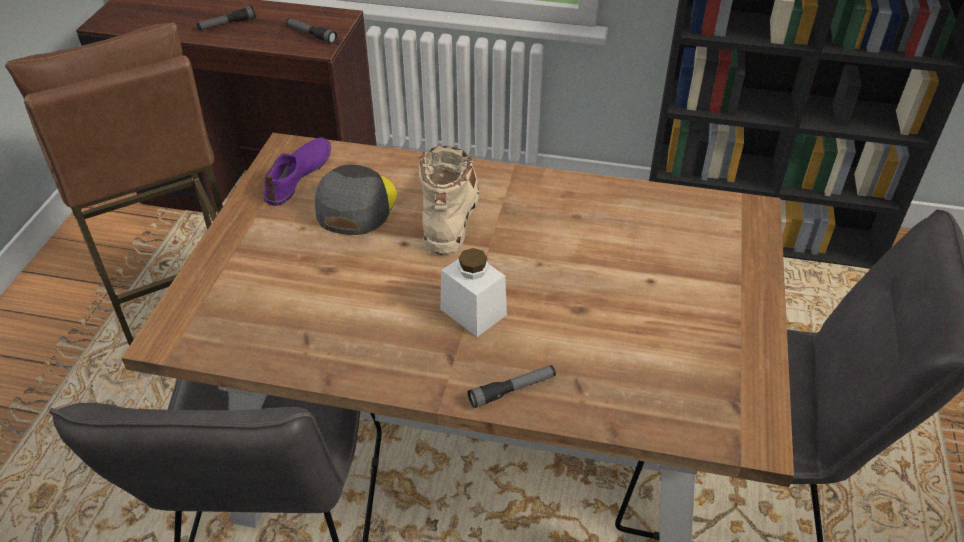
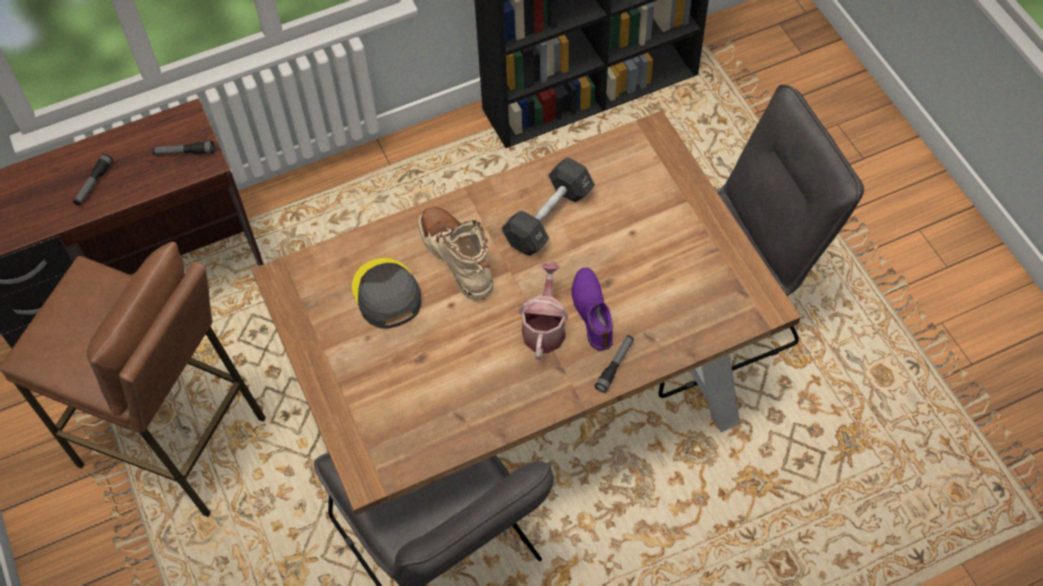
camera: 35 degrees left, 15 degrees up
purple shoe [263,138,331,206] -> purple shoe moved to [571,268,613,351]
white jar [440,248,507,337] -> watering can [519,263,568,360]
none -> black dumbbell [502,157,595,256]

